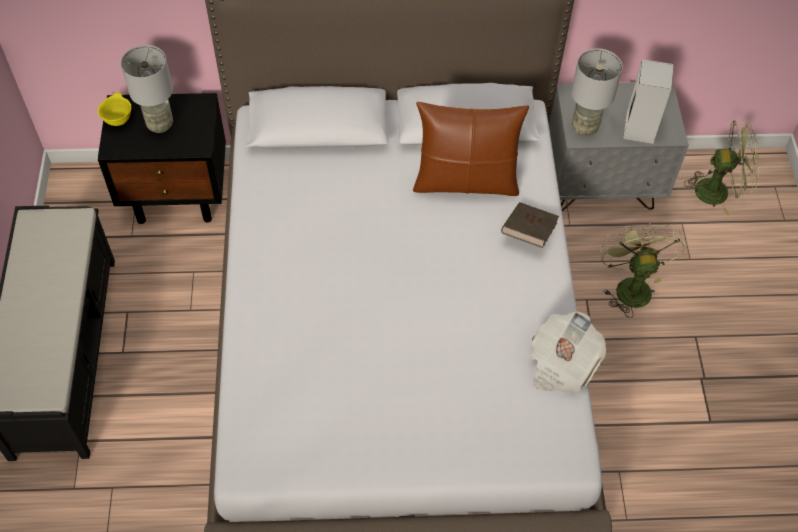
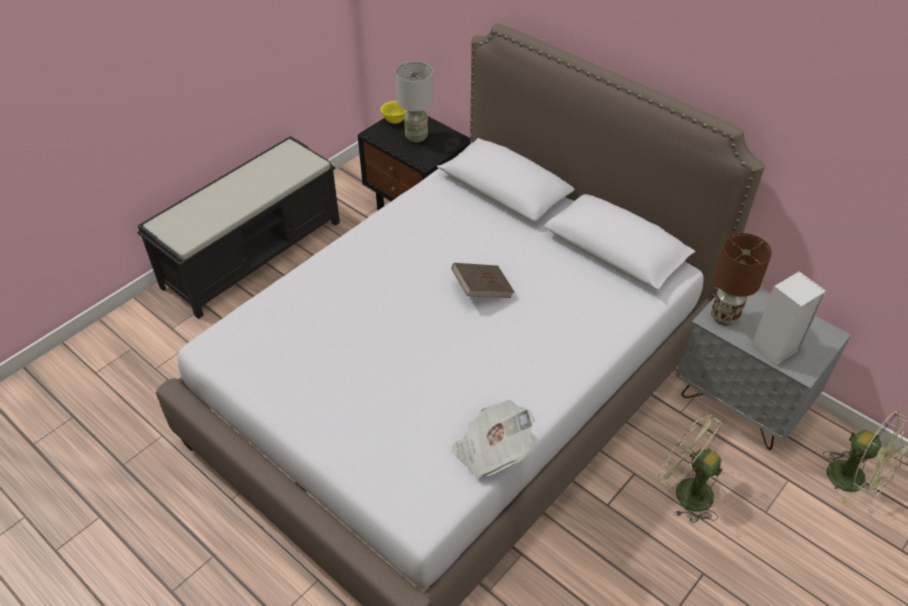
camera: 45 degrees right, 10 degrees down
brown pillow [413,102,529,196] -> none
brown book [501,202,559,248] -> brown book moved to [452,263,515,298]
grey table lamp [571,48,623,136] -> brown table lamp [711,233,772,326]
green fan [601,223,685,318] -> green fan turned 90 degrees counterclockwise [657,413,724,523]

